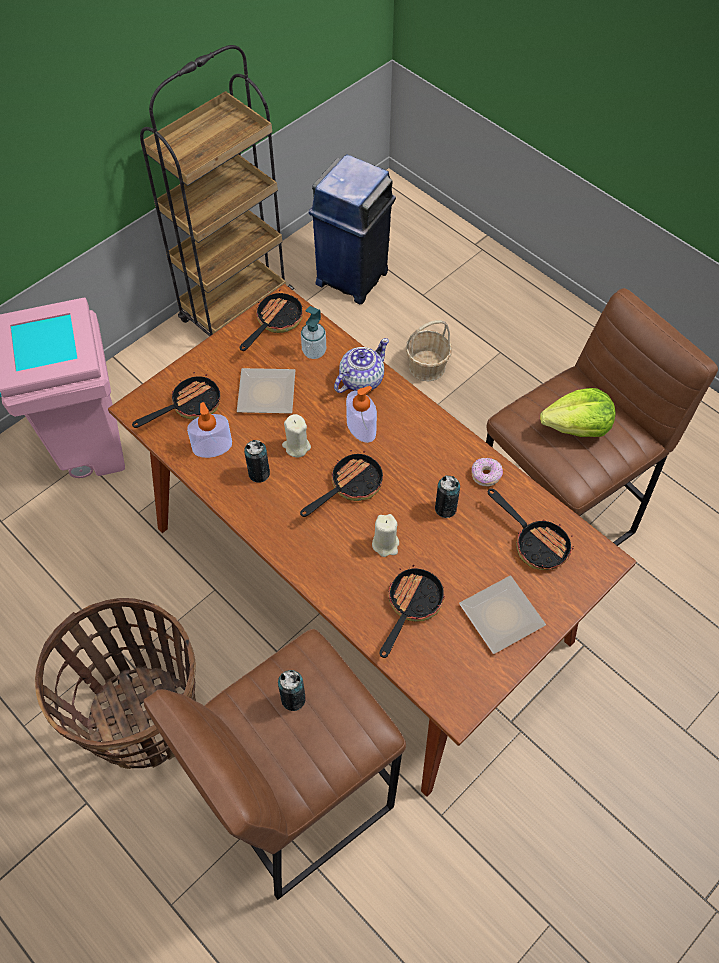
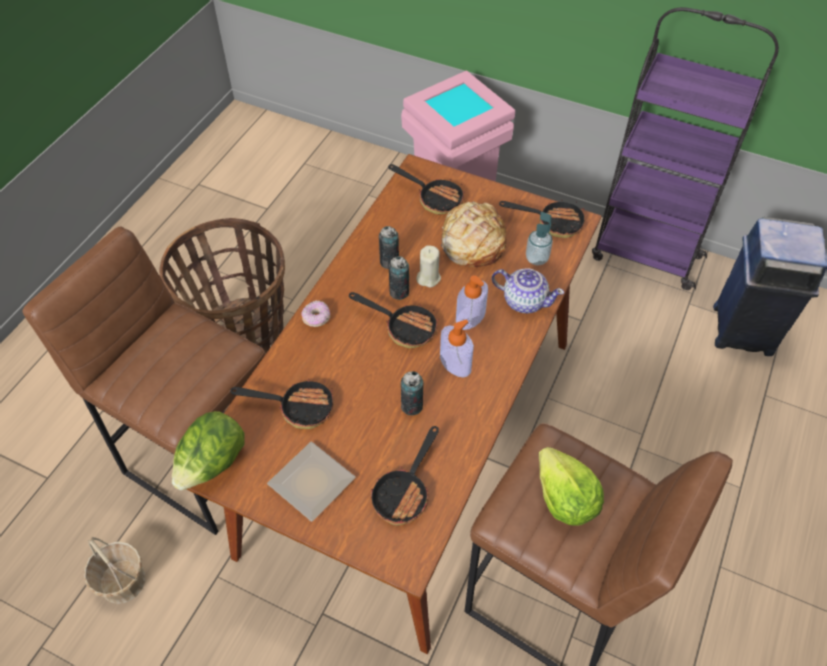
camera: 70 degrees right, 5 degrees down
brown cart [140,45,296,336] -> purple cart [592,7,779,290]
soap dispenser [187,402,232,458] -> soap dispenser moved to [440,320,474,378]
plate [237,368,295,414] -> bread [441,201,507,267]
can [278,670,306,711] -> can moved to [389,256,409,300]
beige candle [372,514,399,557] -> none
basket [405,320,452,382] -> basket moved to [84,537,145,604]
donut [471,458,503,486] -> donut moved to [301,300,330,327]
none -> lettuce [172,411,245,490]

